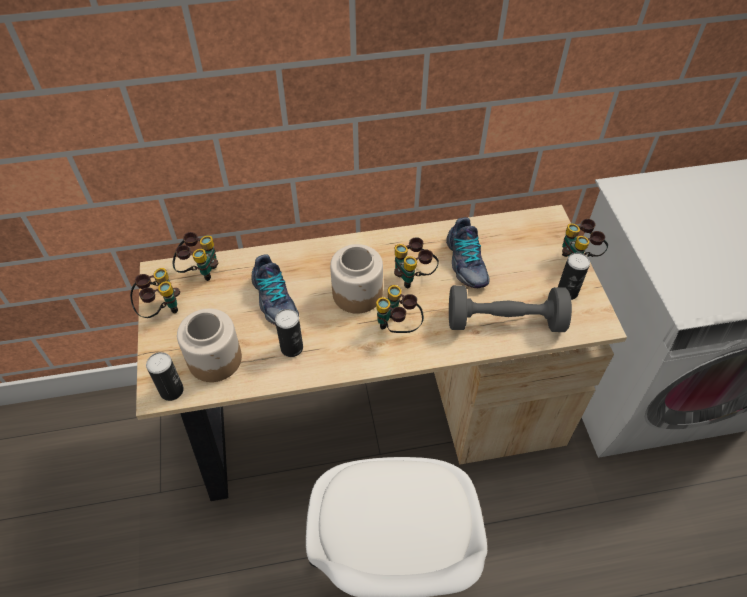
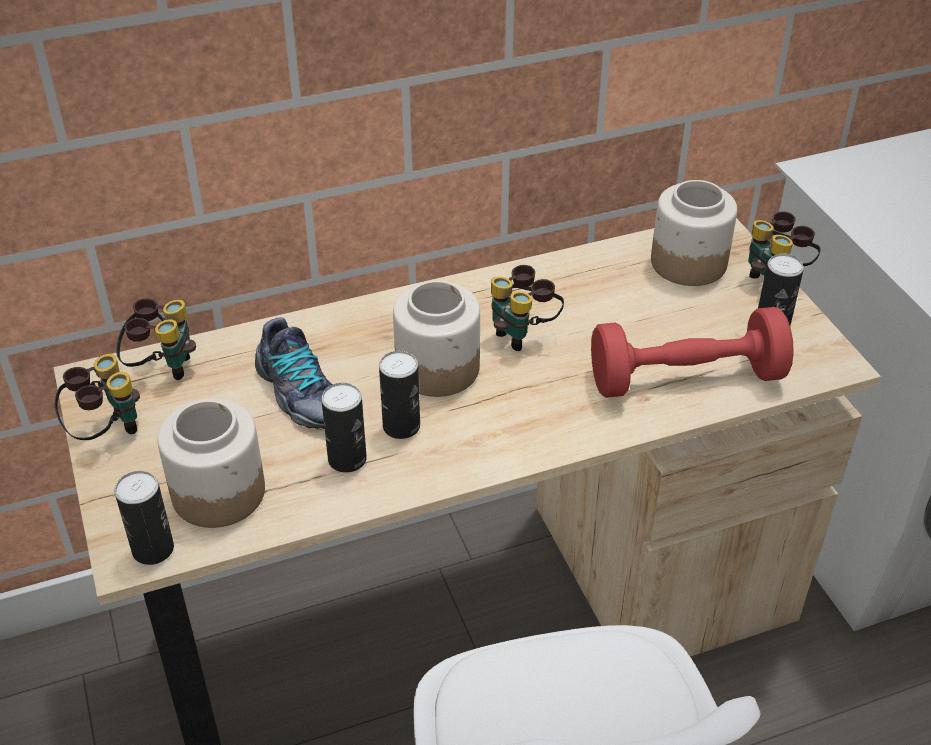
camera: 10 degrees left, 10 degrees down
binoculars [376,285,424,333] -> none
shoe [446,217,490,288] -> none
grey dumbbell [449,285,572,332] -> red dumbbell [591,307,794,398]
none -> can [379,351,420,439]
none -> jar [651,180,737,286]

